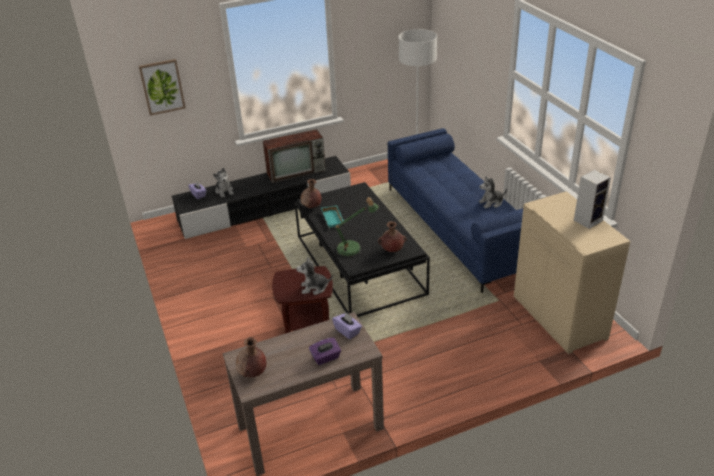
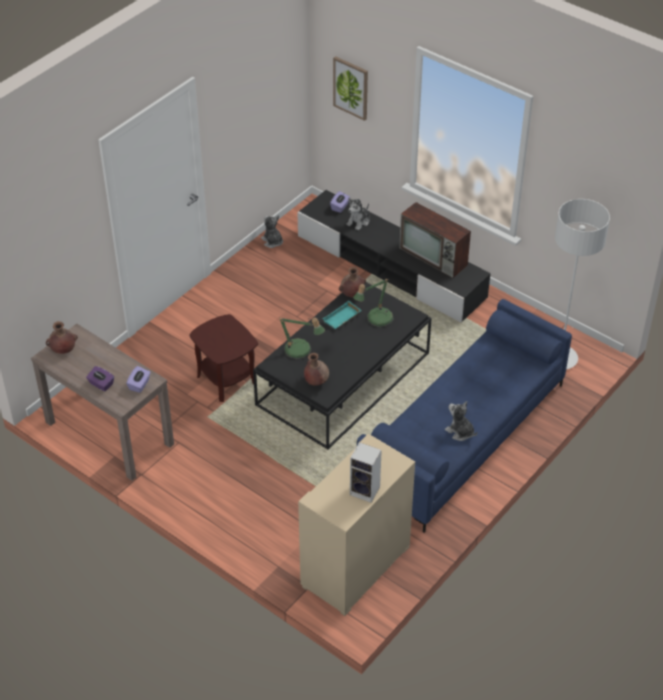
camera: 60 degrees right, 10 degrees up
plush toy [296,257,333,295] -> plush toy moved to [261,215,283,248]
none -> table lamp [353,278,394,327]

